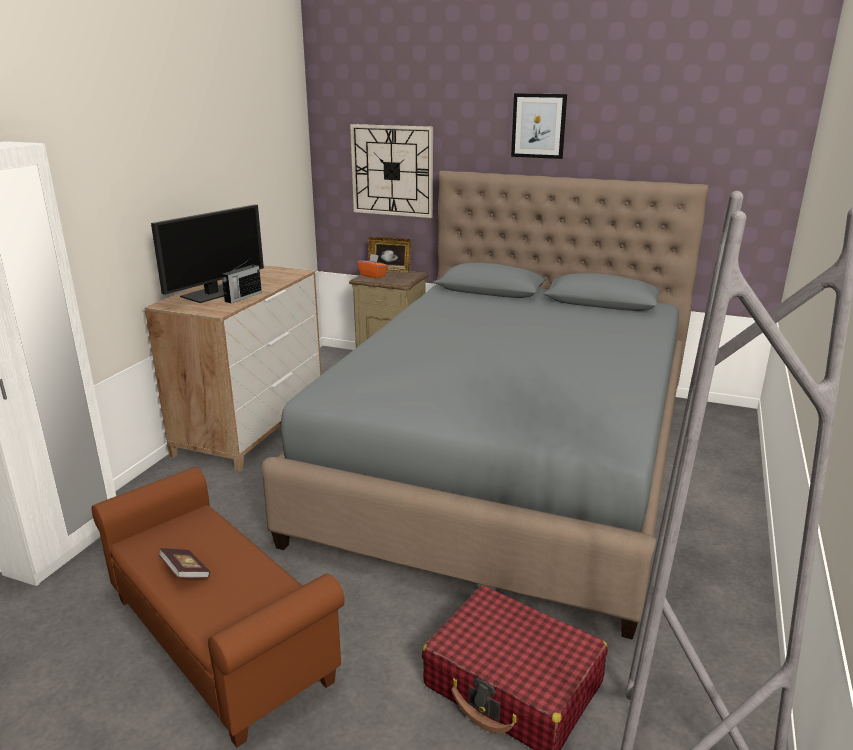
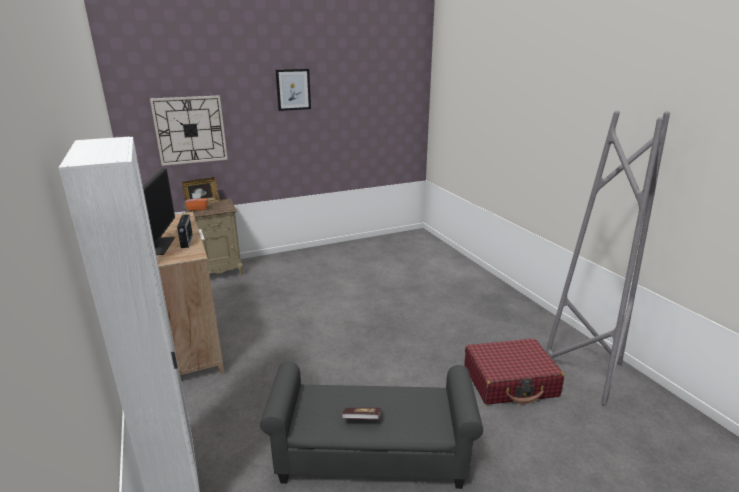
camera: 45 degrees left, 0 degrees up
brown ottoman [92,467,345,748] -> grey ottoman [260,361,483,489]
grey bed [262,171,709,640] -> none

